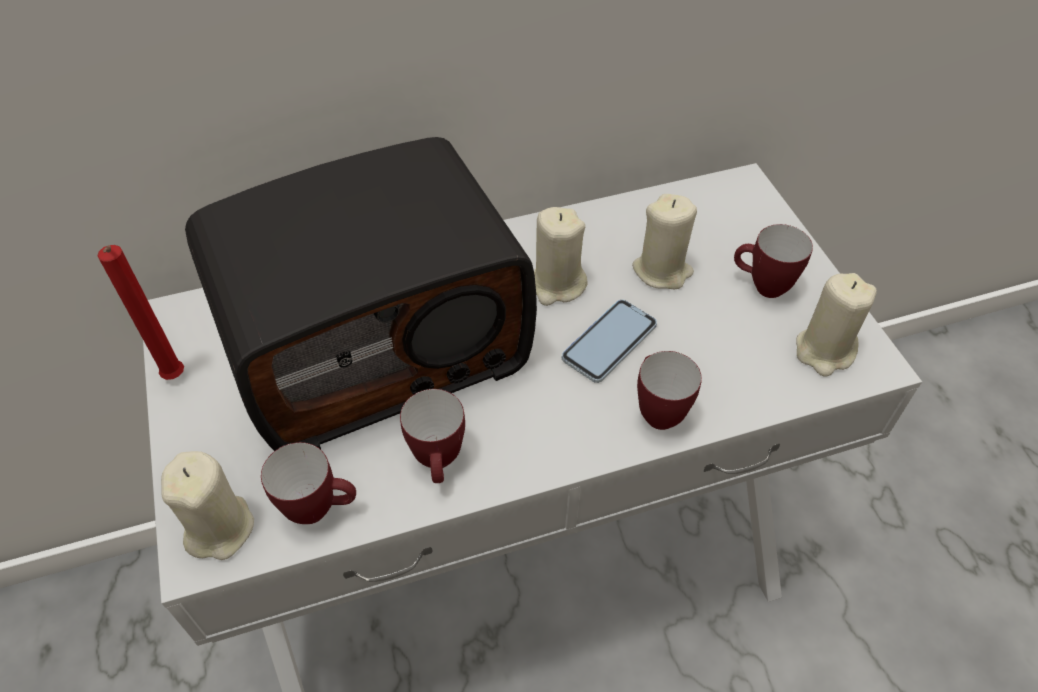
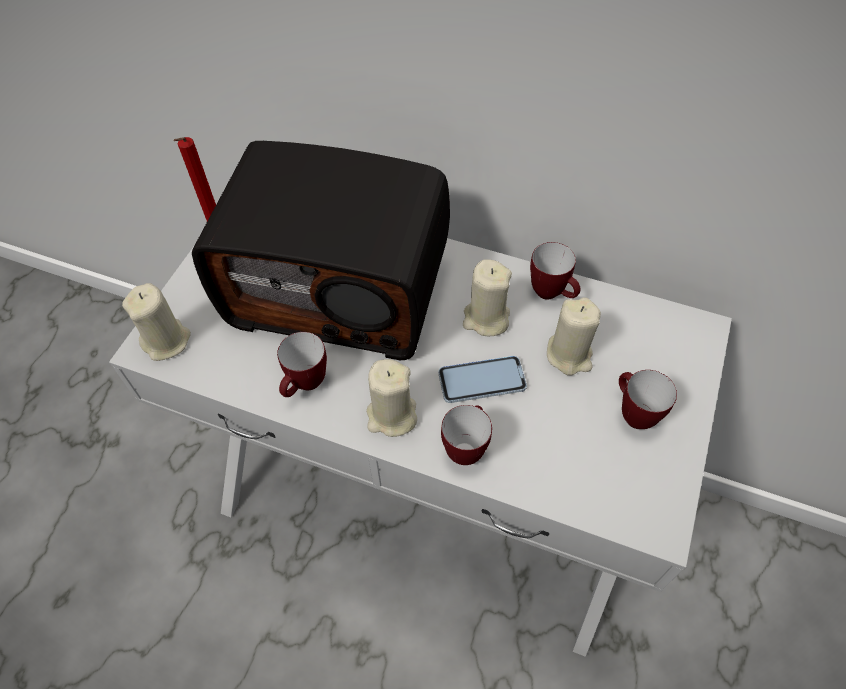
camera: 40 degrees right, 5 degrees up
mug [261,442,356,524] -> mug moved to [530,242,581,300]
beige candle [796,273,877,377] -> beige candle moved to [366,359,417,437]

